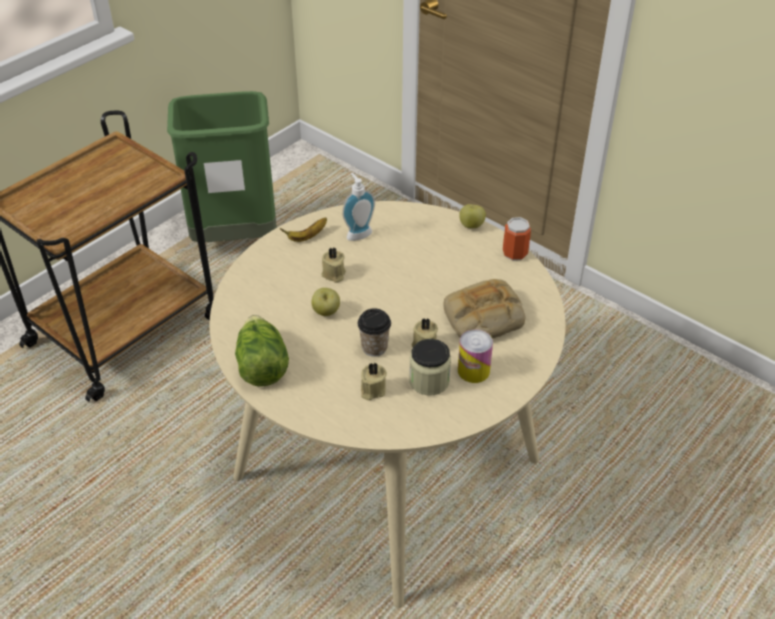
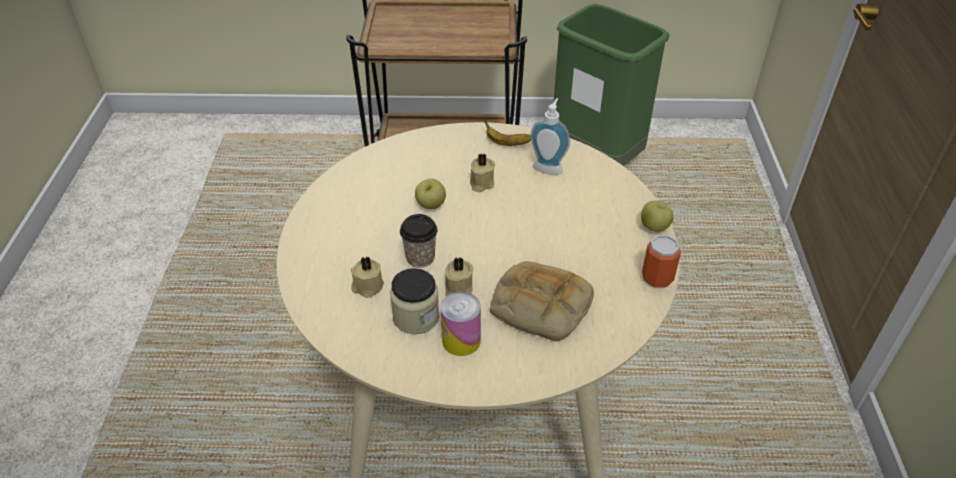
camera: 50 degrees right, 0 degrees up
lettuce [235,315,289,387] -> none

